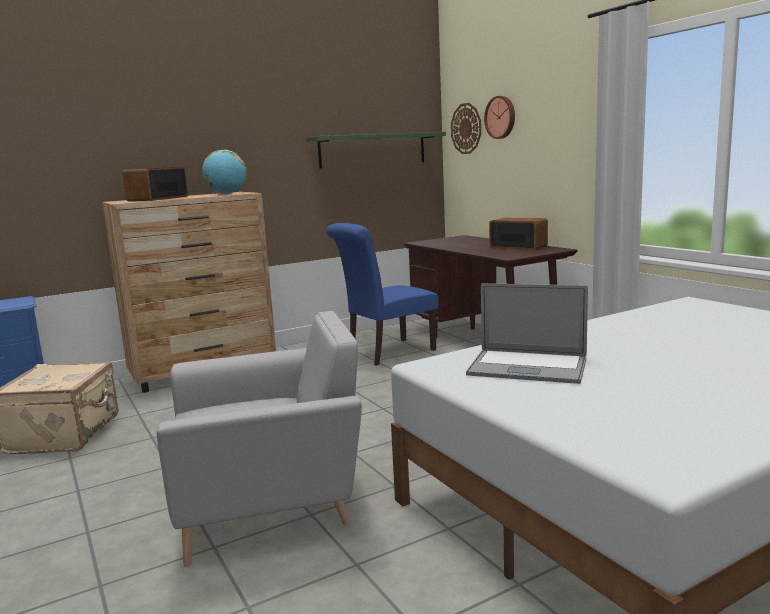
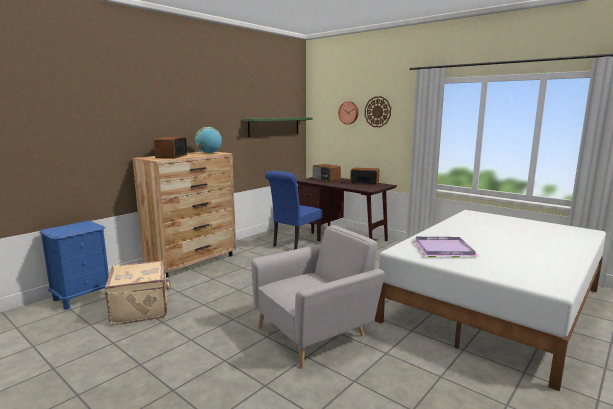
camera: 20 degrees left, 0 degrees up
wall clock [451,103,481,154] -> wall clock moved to [364,96,391,127]
laptop [466,283,588,384] -> purple tray [412,237,479,258]
none -> radio [313,164,341,182]

